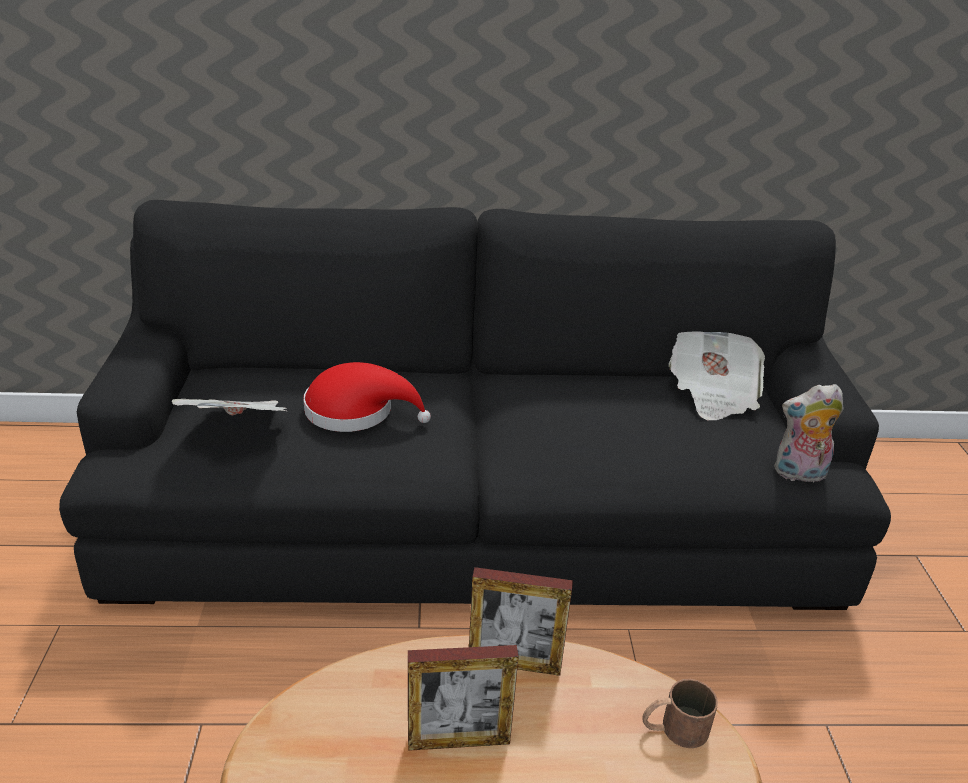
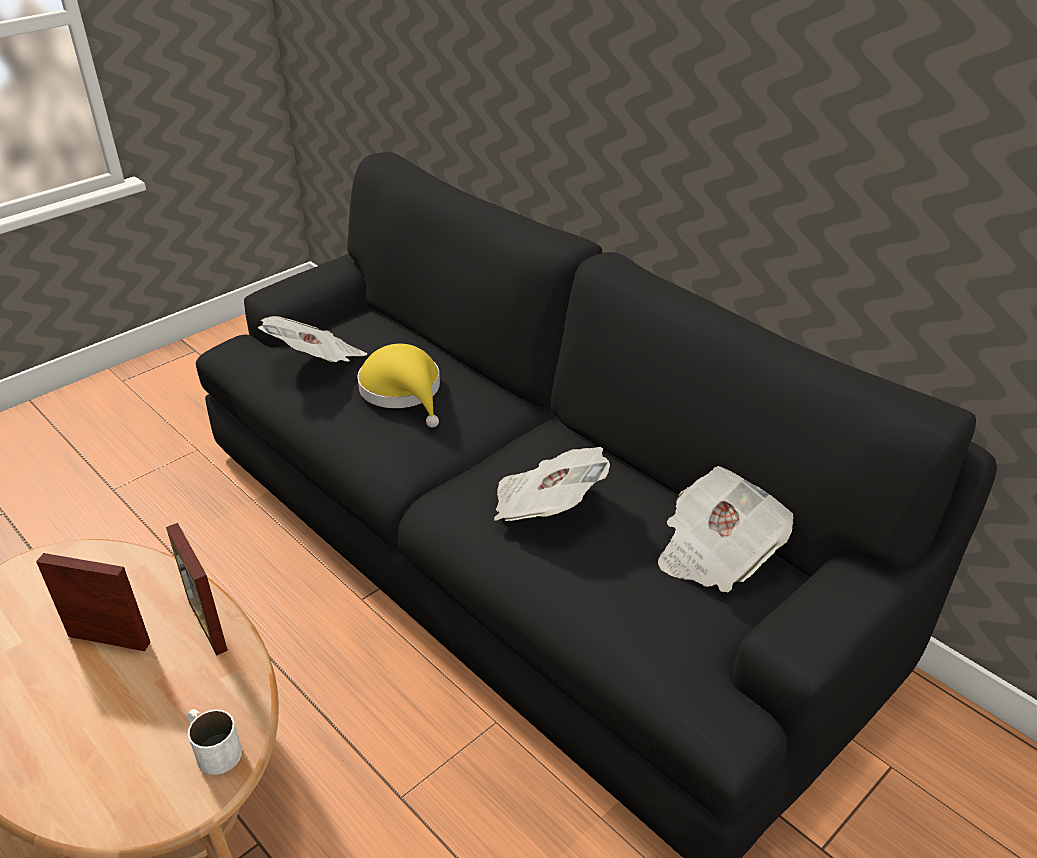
camera: 50 degrees right, 5 degrees up
red hat [303,362,431,432] -> yellow hat [357,344,440,428]
picture frame [408,645,519,751] -> picture frame turned 150 degrees clockwise [36,553,151,651]
brown mug [643,679,718,748] -> white mug [188,709,242,775]
plush toy [774,384,844,482] -> none
none -> newspaper [494,447,610,521]

